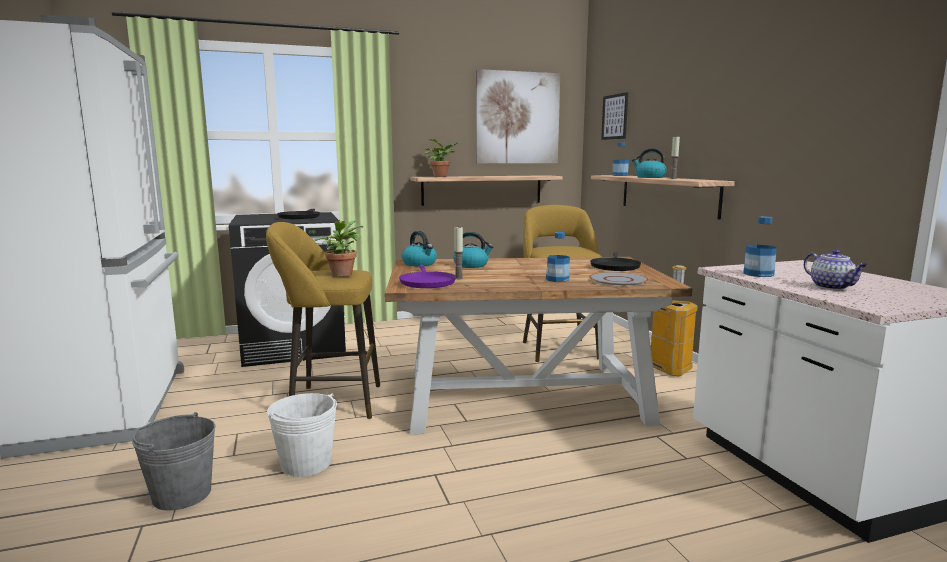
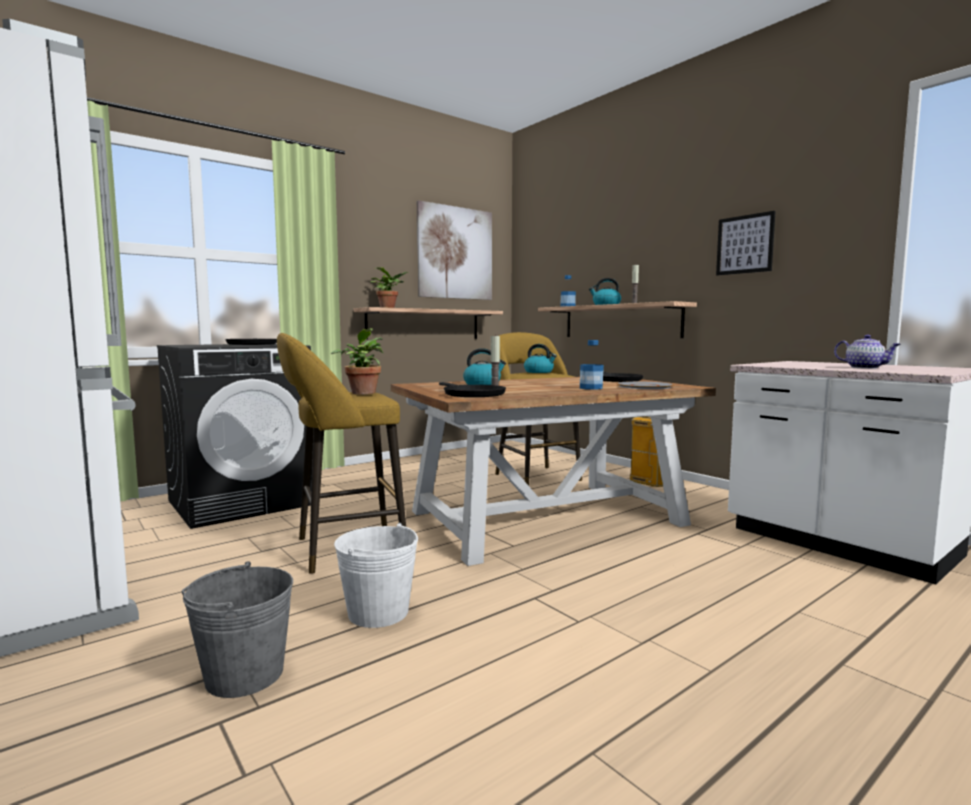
camera: 20 degrees left, 5 degrees down
purple frying pan [399,265,456,288] -> black frying pan [439,382,506,397]
kettle [402,231,437,266] -> kettle moved to [524,344,557,373]
picture [601,92,628,140] -> picture moved to [716,211,776,275]
bottle [743,217,777,277] -> none

